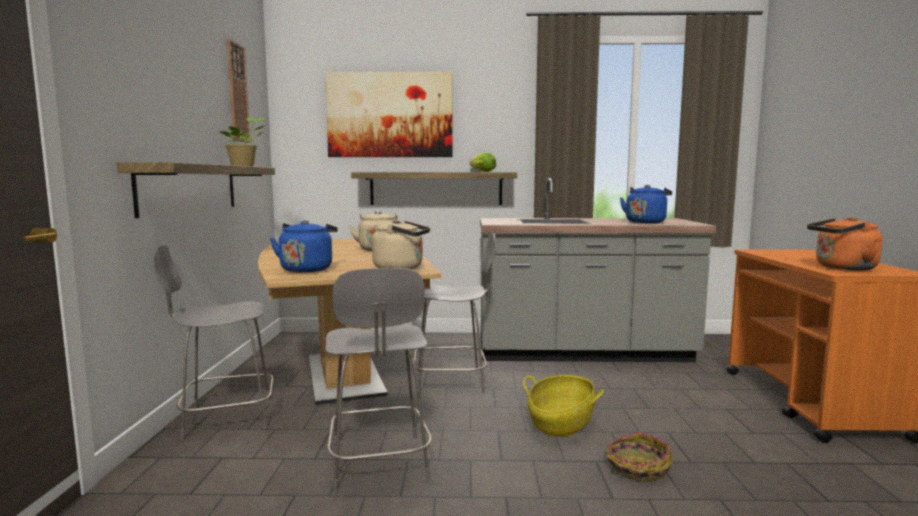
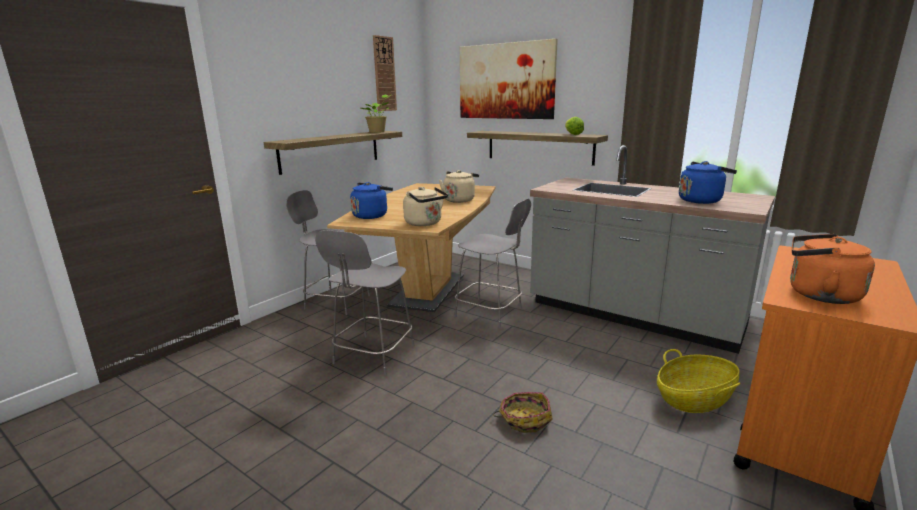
camera: 35 degrees right, 10 degrees up
basket [523,375,604,437] -> basket moved to [657,349,740,413]

